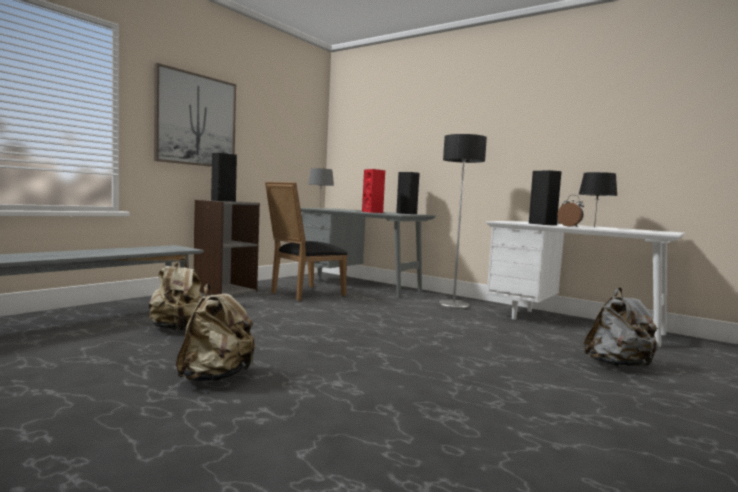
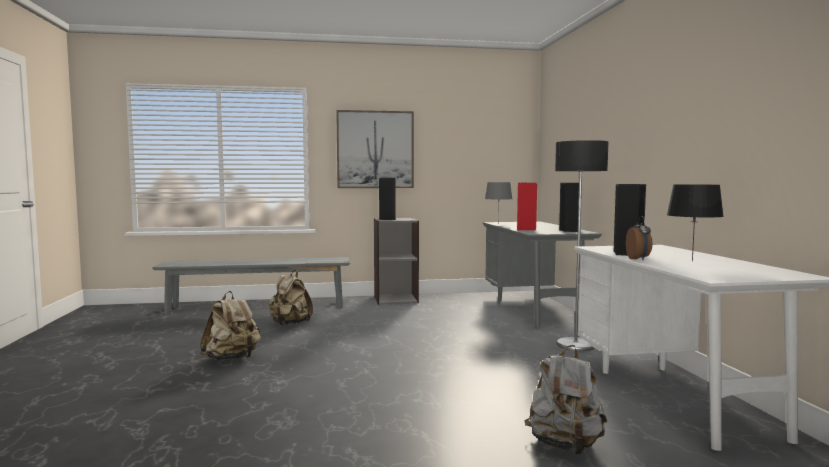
camera: 45 degrees right, 0 degrees up
black chair [265,182,347,301] -> none

